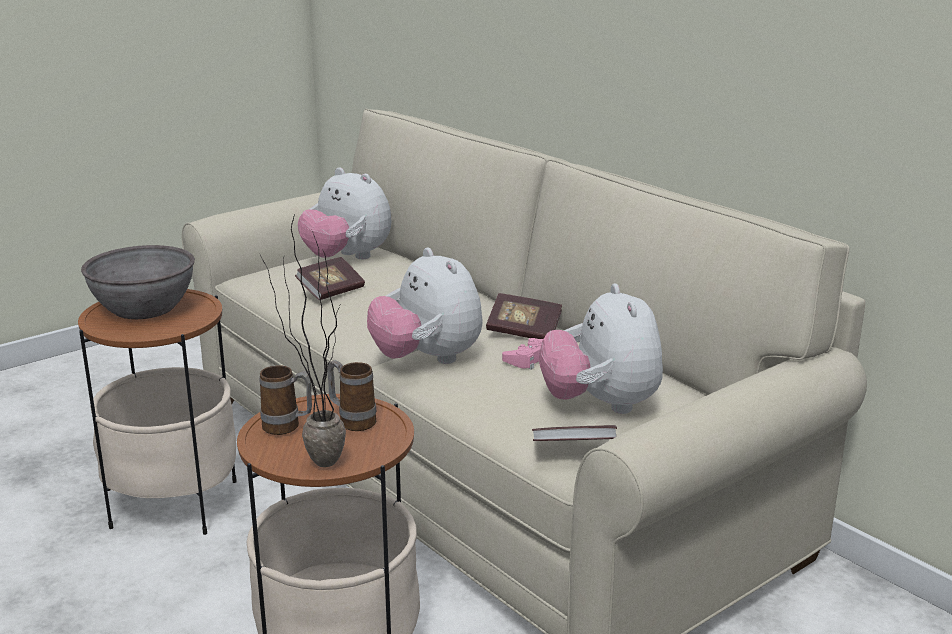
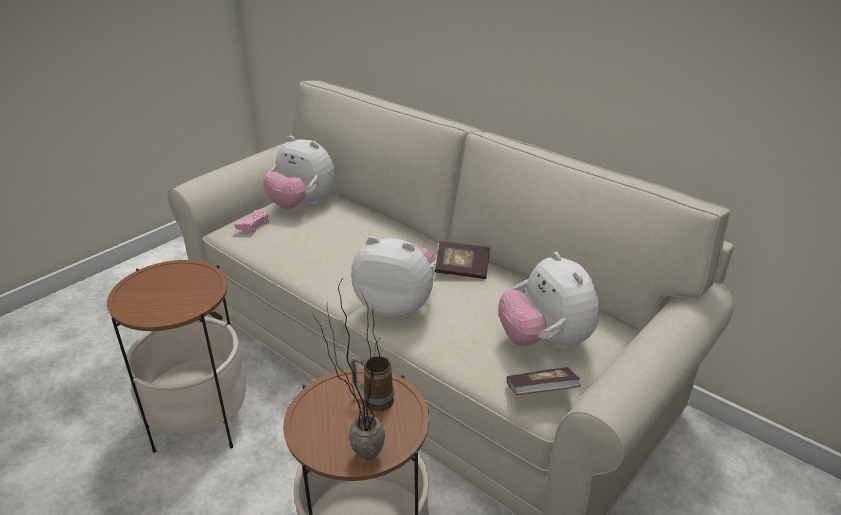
camera: 10 degrees left, 10 degrees up
grey bowl [81,245,195,319] -> none
mug [259,365,312,435] -> none
book [295,257,365,300] -> none
plush toy [367,247,482,364] -> plush toy turned 150 degrees clockwise [351,236,435,319]
pink game controller [502,338,543,370] -> pink game controller moved to [234,210,269,233]

